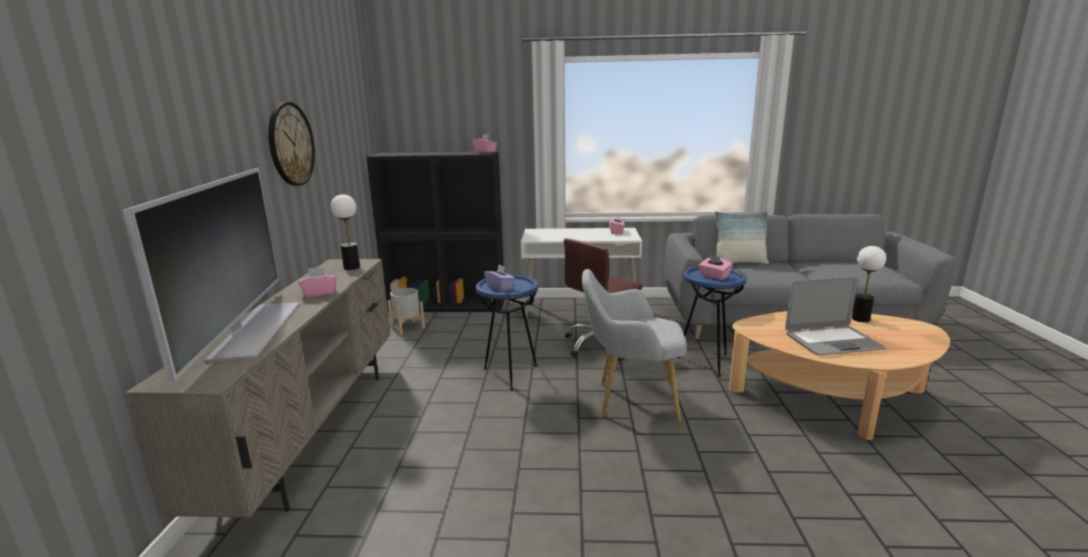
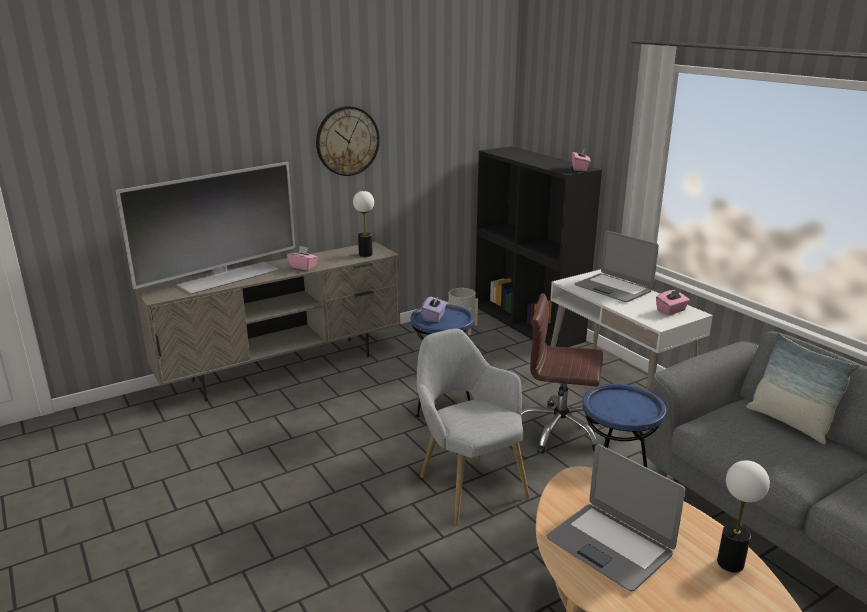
camera: 55 degrees right, 5 degrees up
pink tissue box [699,255,733,280] -> none
none -> laptop [574,231,659,302]

